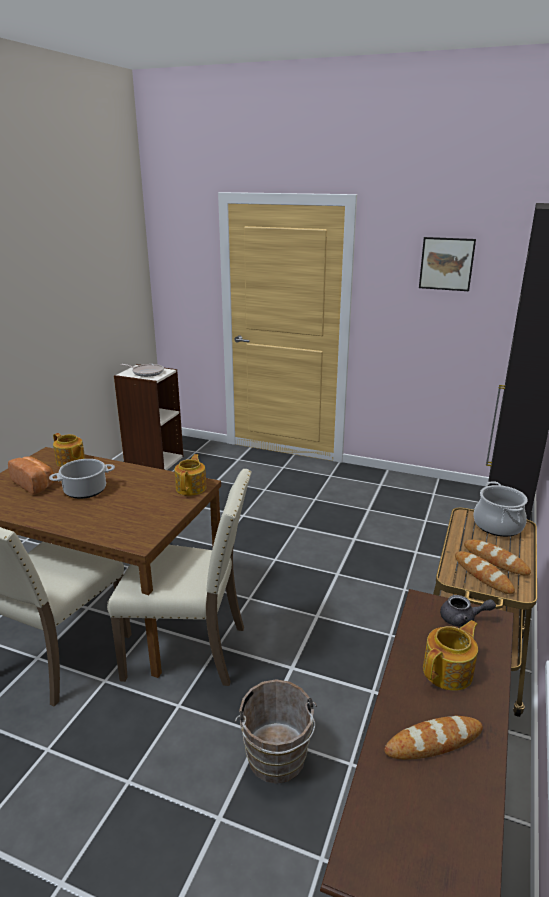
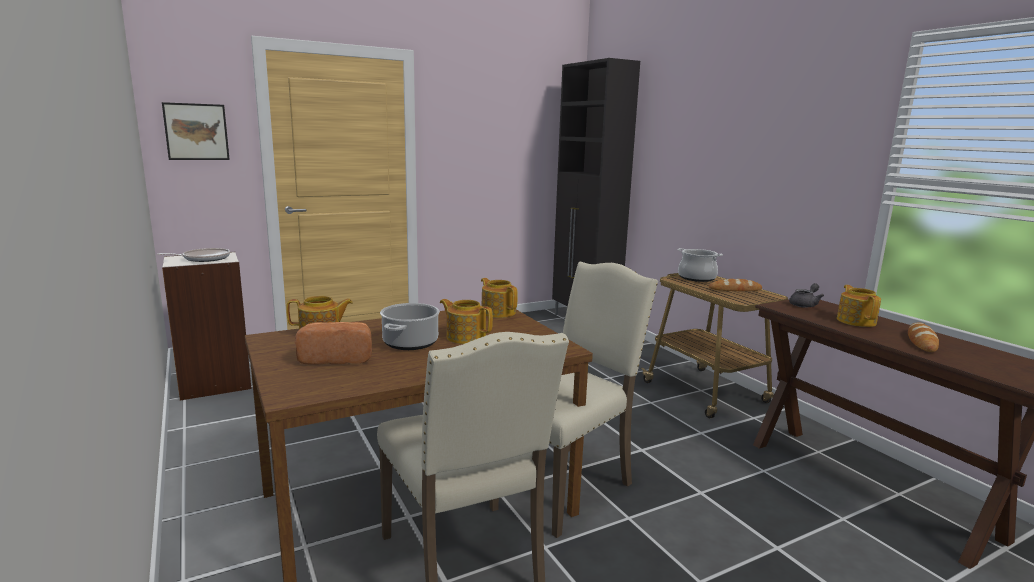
camera: 50 degrees left, 10 degrees down
brown bucket [235,679,317,784] -> none
picture [419,237,476,291] -> picture moved to [162,102,230,160]
bread [455,551,515,594] -> none
none -> teapot [440,299,493,344]

